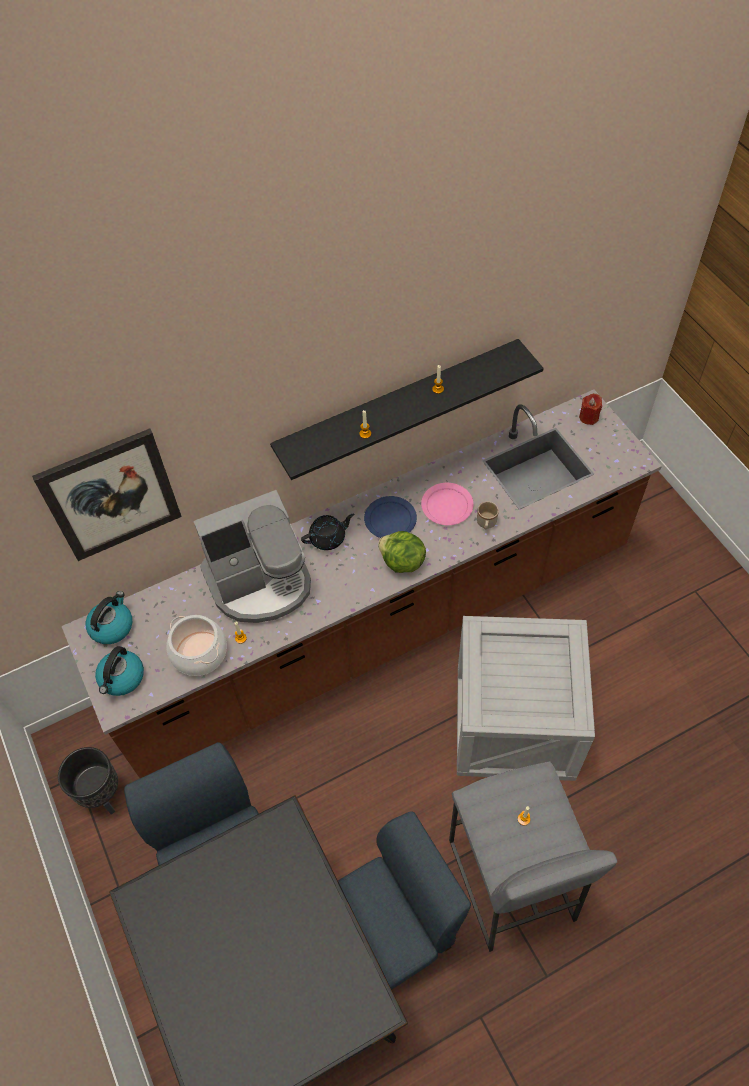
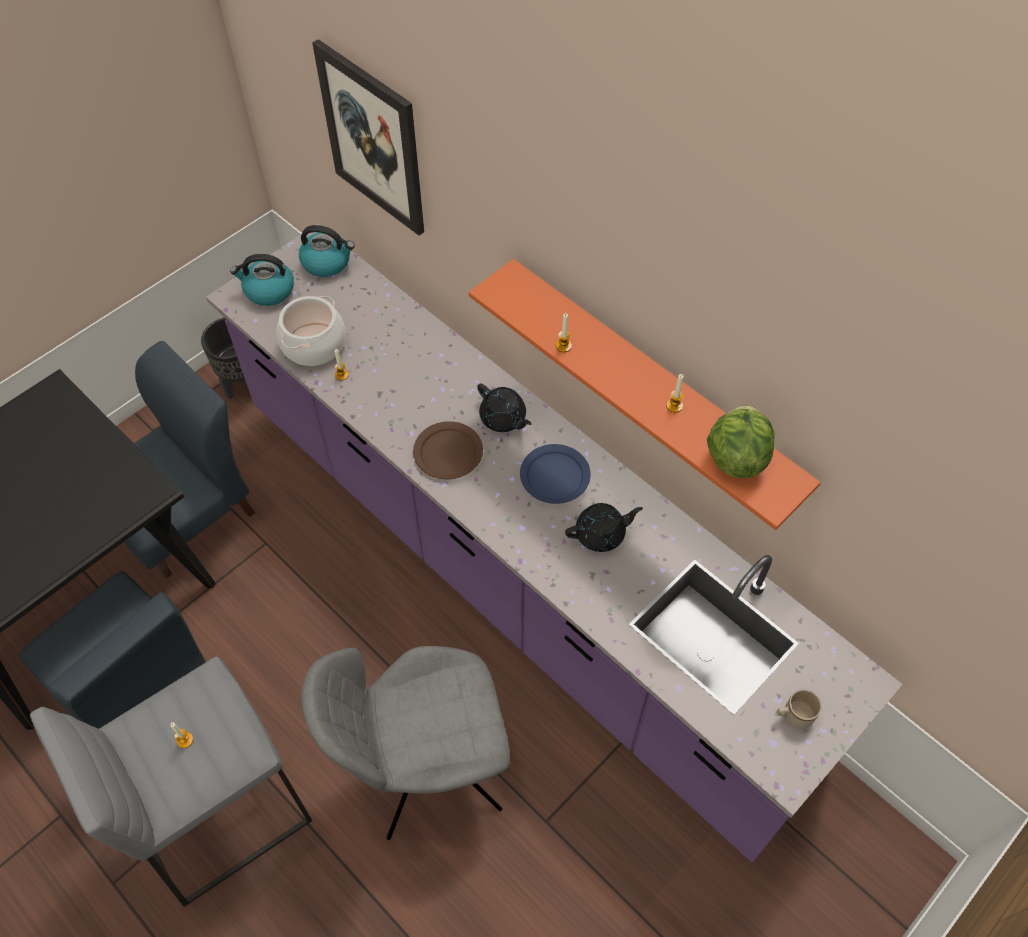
camera: 70 degrees right, 0 degrees up
brown counter [62,390,662,778] -> purple counter [206,224,902,863]
coffee machine [193,490,311,623] -> none
black shelf [270,339,544,480] -> orange shelf [469,259,821,530]
lettuce [378,531,426,573] -> lettuce moved to [707,405,775,478]
pink plate [421,483,474,525] -> black teapot [565,503,643,552]
crate [457,616,595,781] -> grey chair [301,646,510,840]
beige mug [477,501,499,530] -> beige mug moved to [777,689,822,729]
red candle [579,393,602,425] -> none
none -> brown plate [413,421,483,479]

